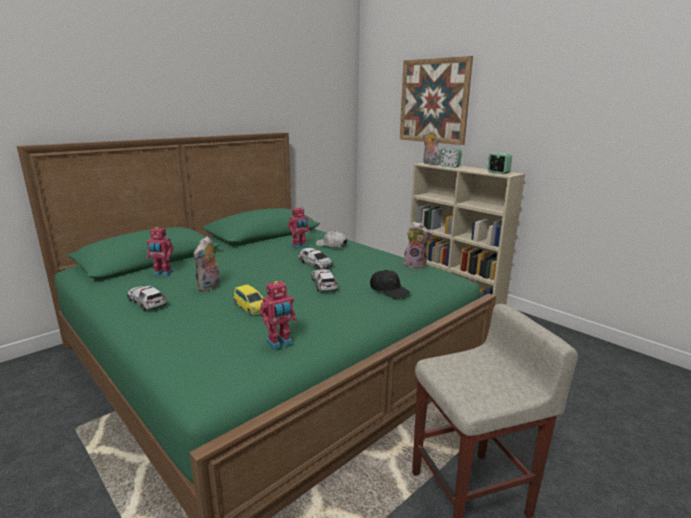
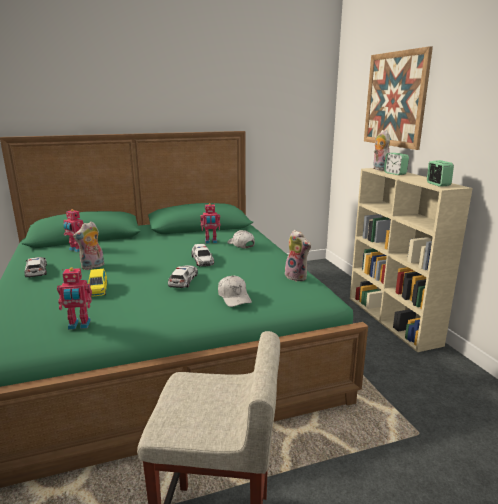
camera: 25 degrees right, 0 degrees up
black cap [370,270,410,299] -> white cap [218,276,252,307]

